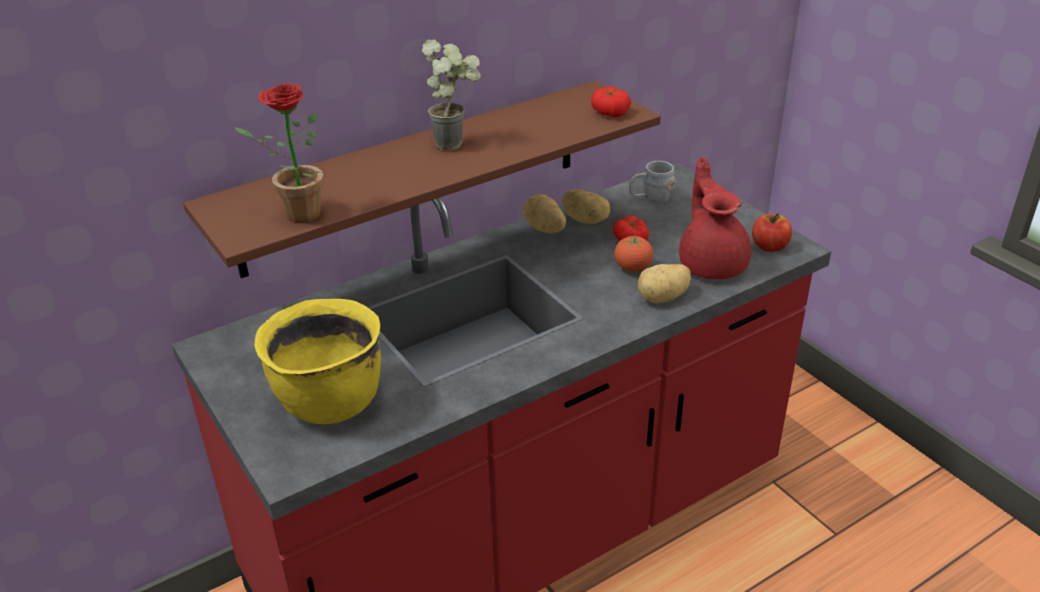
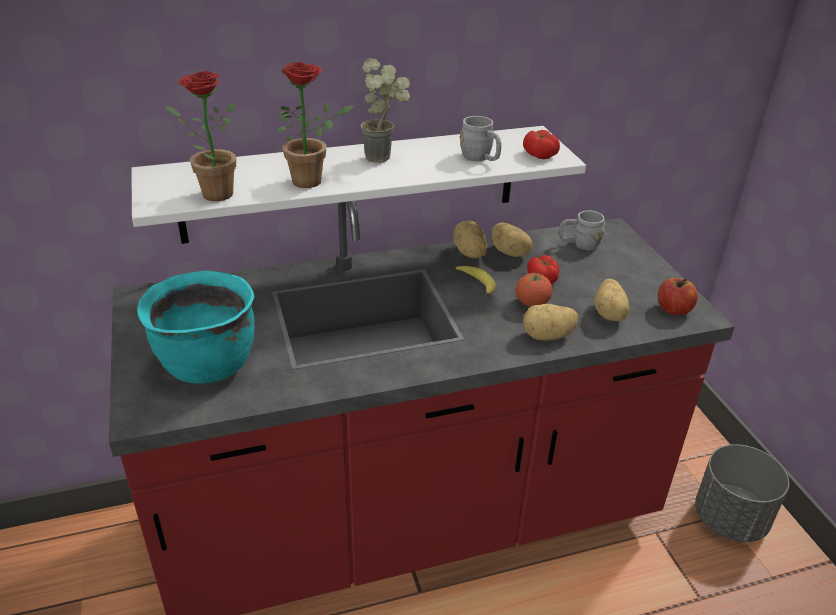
camera: 15 degrees right, 0 degrees up
brown shelf [183,81,661,278] -> white shelf [131,126,586,244]
yellow cooking pot [254,299,381,424] -> turquoise cooking pot [137,270,255,384]
red teapot [679,157,751,280] -> potato [594,279,629,321]
none -> potted plant [277,62,354,188]
none -> banana [456,266,495,296]
none -> grey mug [460,116,501,161]
none -> grey planter [695,444,789,542]

